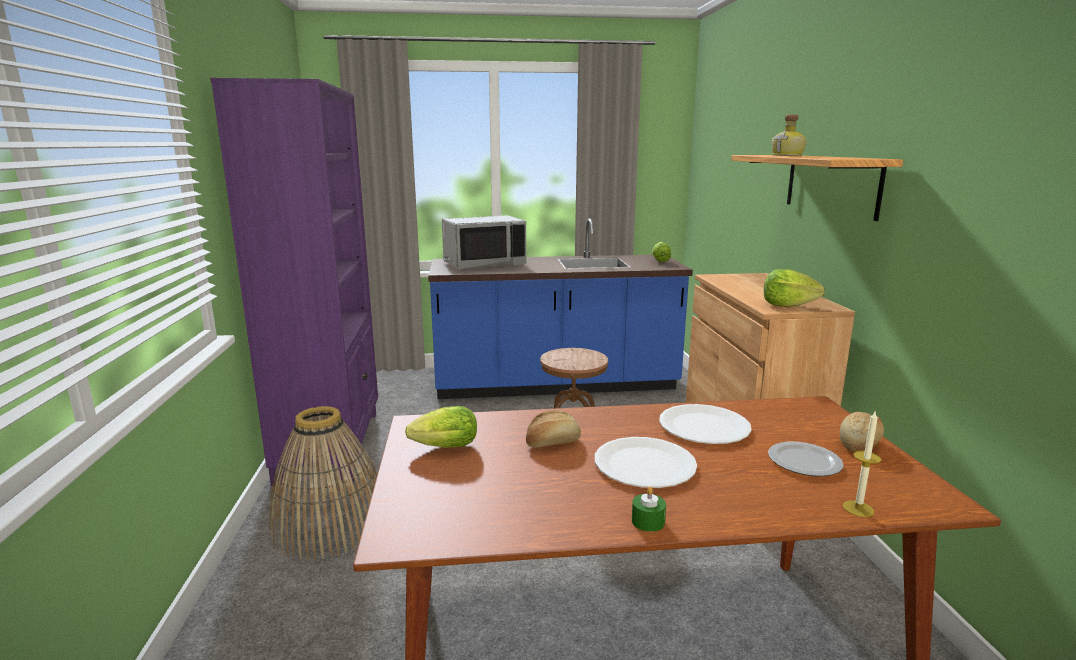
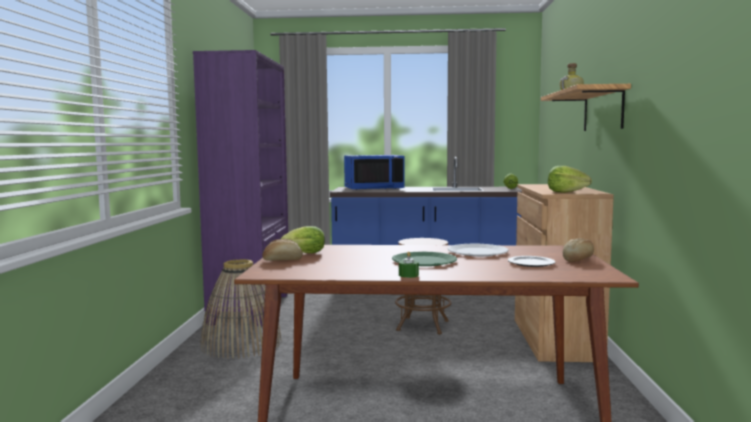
camera: 10 degrees right, 10 degrees down
grey microwave [442,215,527,269] -> blue microwave [344,155,405,190]
bread [526,410,581,448] -> bread moved to [262,239,303,261]
white plate [595,437,697,488] -> green plate [392,252,457,266]
candle [843,412,881,517] -> none

